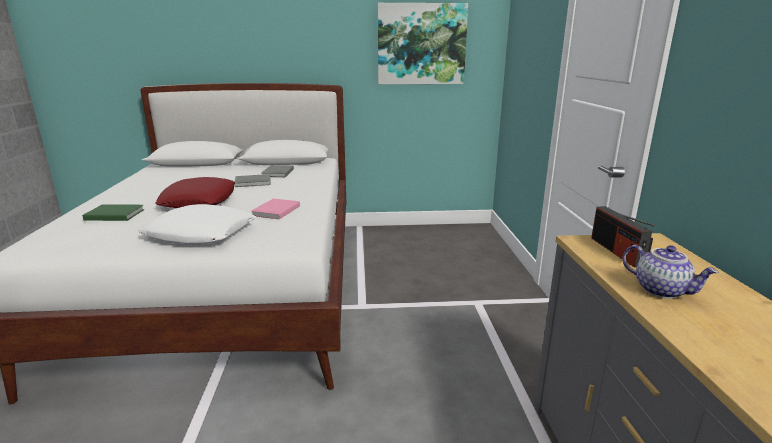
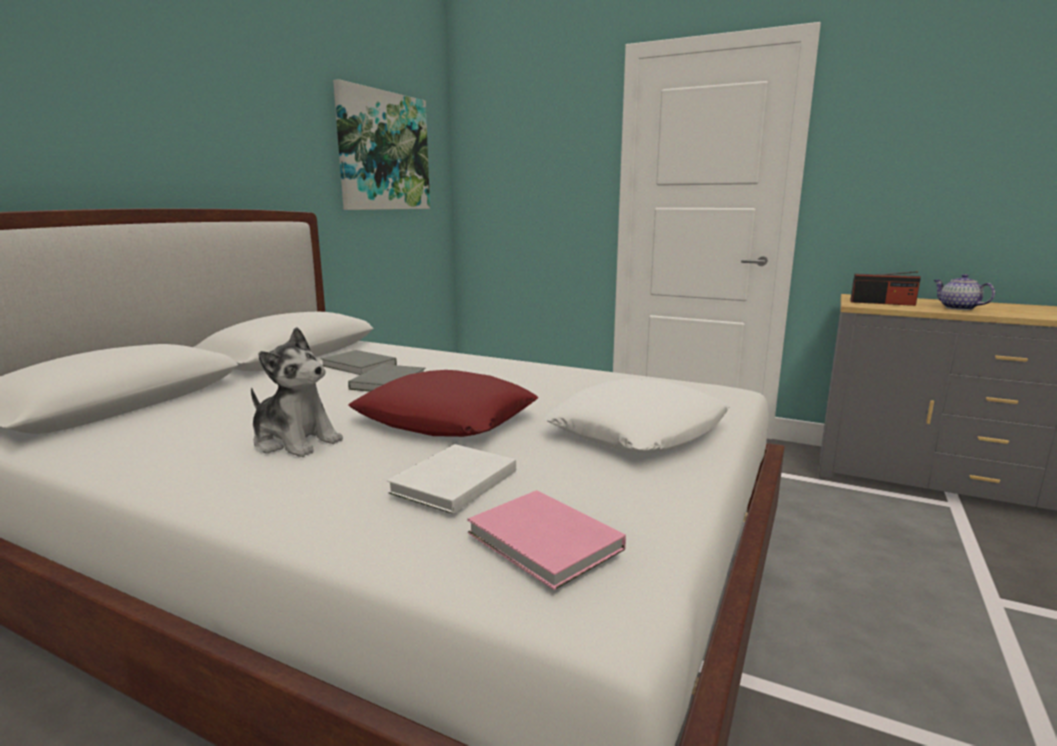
camera: 60 degrees left, 5 degrees down
green book [82,204,144,221] -> white book [387,444,516,514]
pink book [251,198,300,219] -> pink book moved to [467,490,626,590]
teapot [622,245,719,299] -> teapot turned 105 degrees counterclockwise [934,274,995,310]
none -> plush toy [251,327,343,457]

